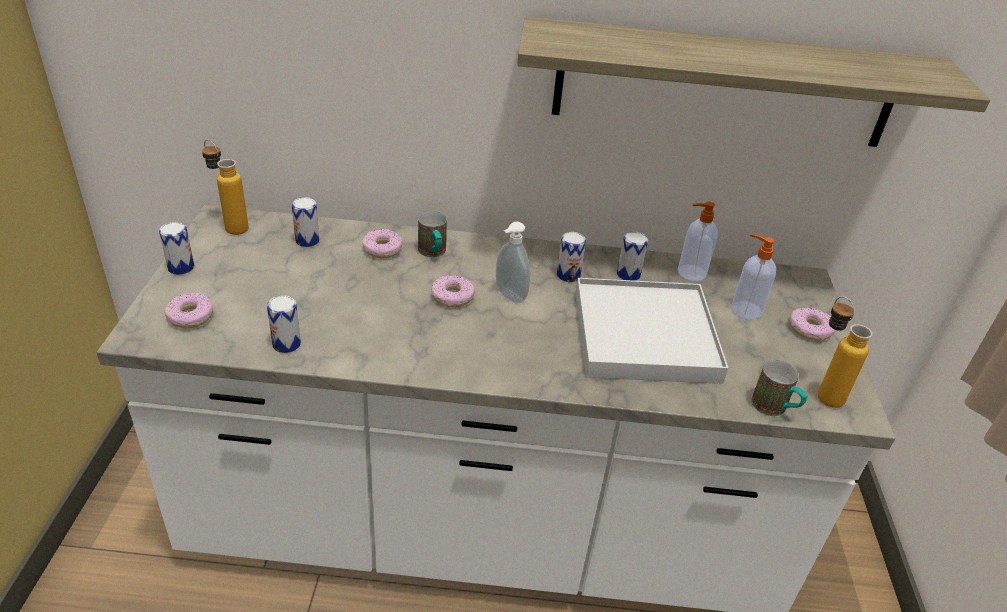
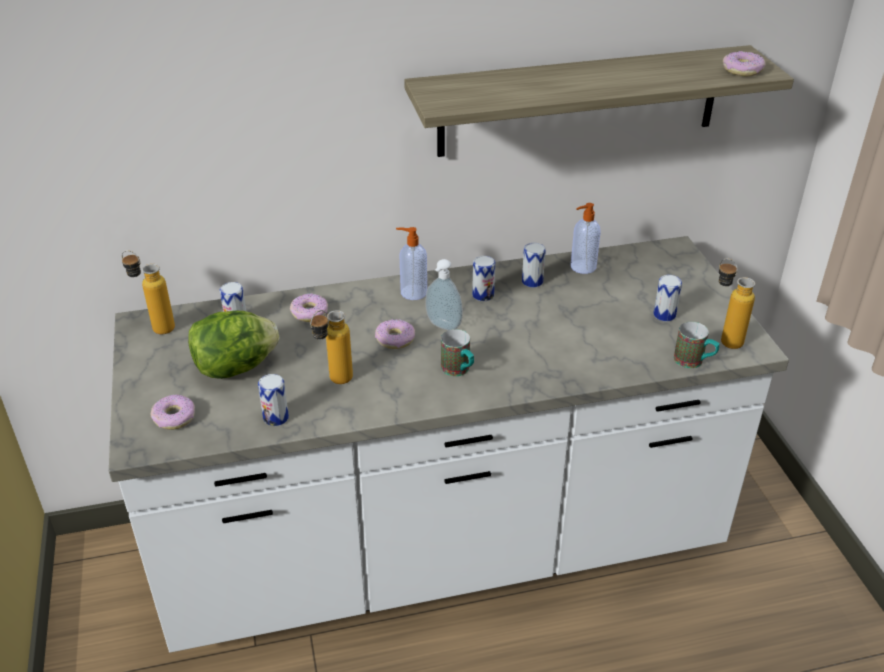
camera: 15 degrees left, 0 degrees up
can [159,222,194,275] -> can moved to [654,275,682,321]
mug [418,211,447,257] -> mug moved to [441,329,474,376]
white tray [575,278,728,384] -> none
soap dispenser [731,234,776,320] -> soap dispenser moved to [396,227,427,300]
donut [790,308,836,341] -> donut moved to [723,51,766,76]
none -> lettuce [188,311,280,379]
none -> bottle [310,310,353,384]

